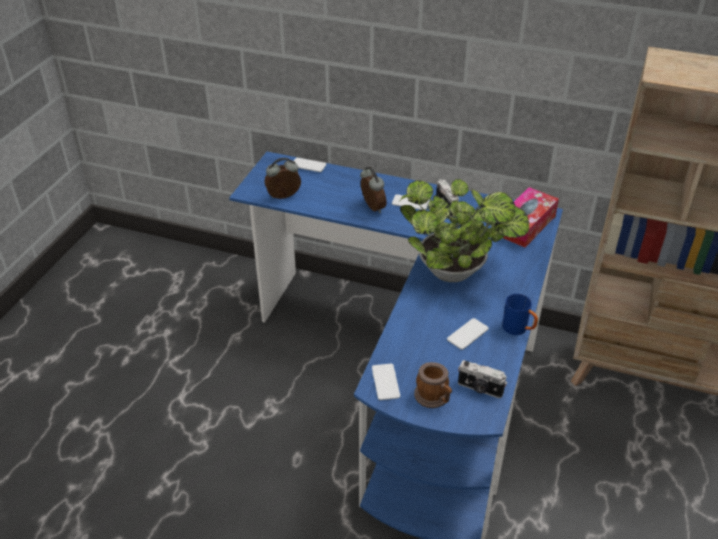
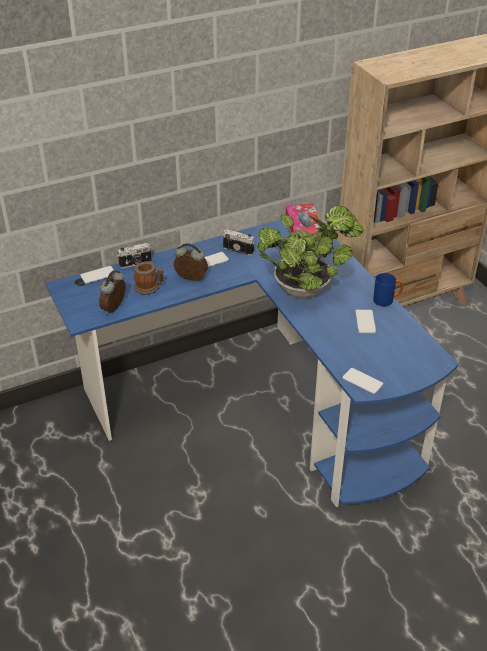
camera: 45 degrees left, 0 degrees up
mug [414,362,452,408] -> mug moved to [134,262,164,295]
camera [458,360,507,398] -> camera moved to [117,243,152,268]

